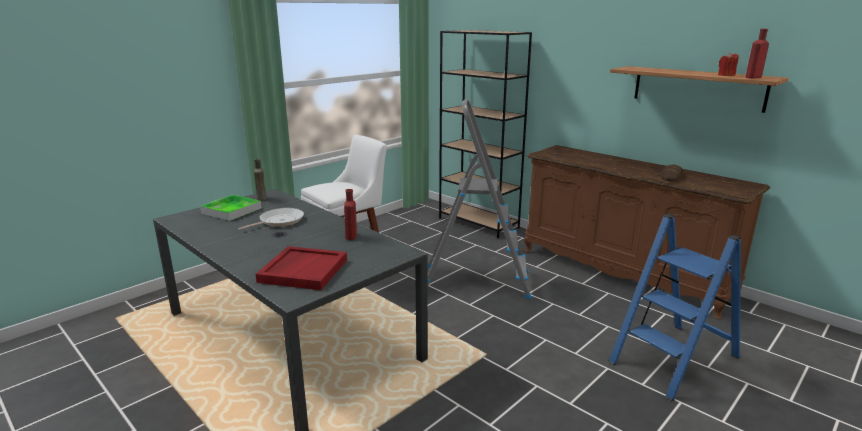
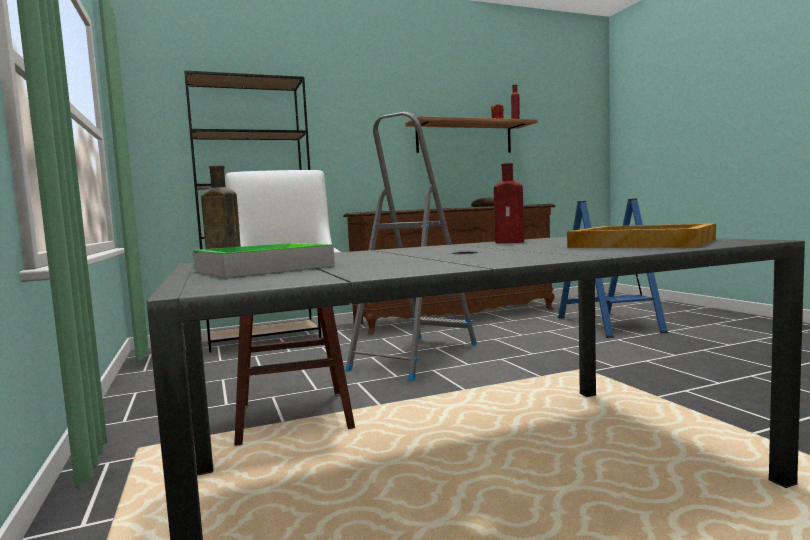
camera: 65 degrees left, 15 degrees down
frying pan [238,208,304,230] -> none
red tray [256,246,347,290] -> beige tray [567,223,716,248]

